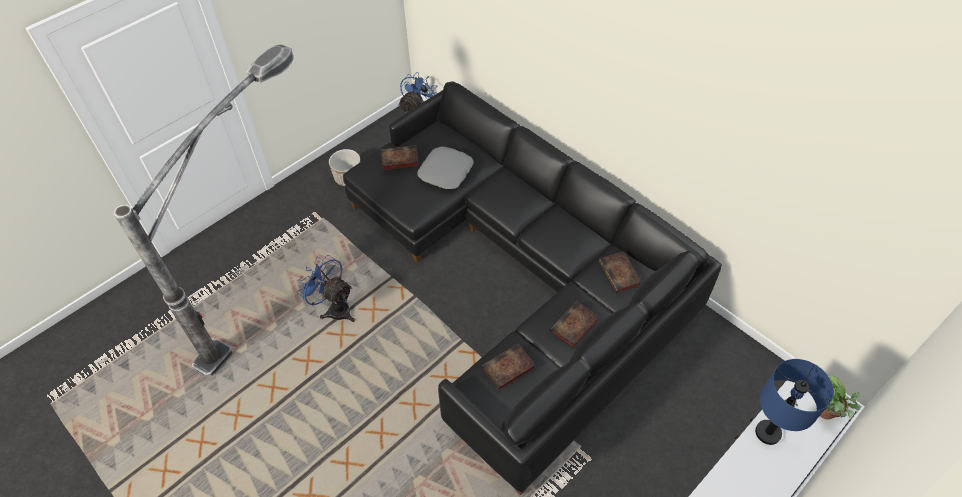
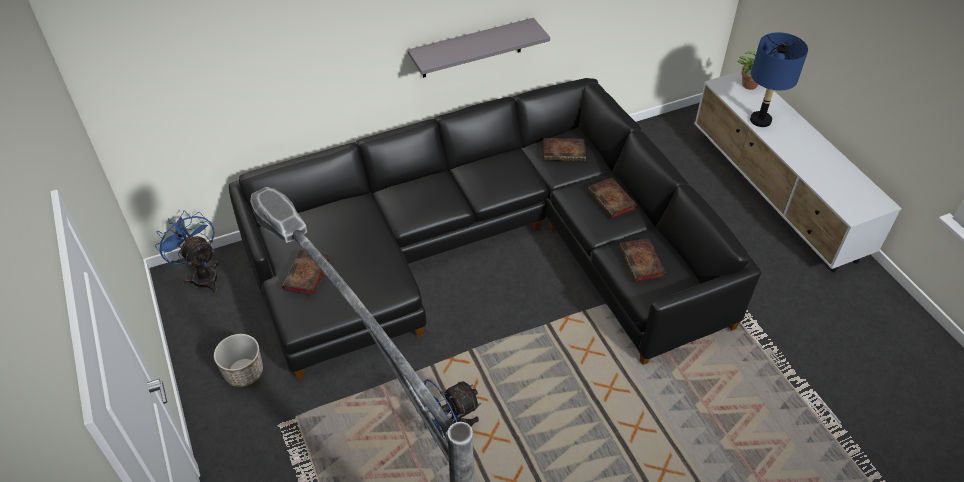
camera: 70 degrees left, 5 degrees down
grey pillow [417,147,474,189] -> none
none -> grey shelf [408,18,550,78]

